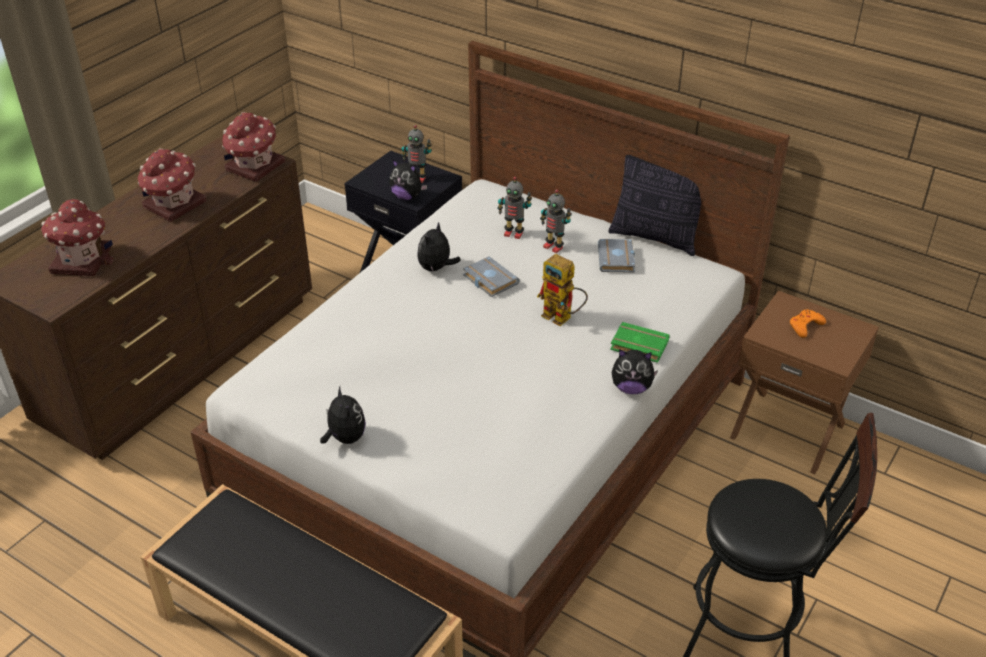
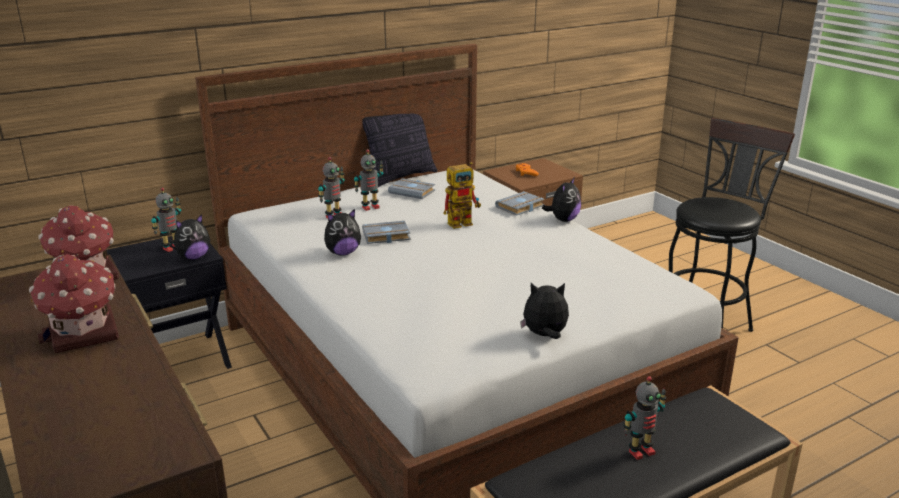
camera: 65 degrees left, 15 degrees down
toy house [41,199,114,276] -> none
plush toy [417,222,461,272] -> plush toy turned 75 degrees counterclockwise [324,209,361,256]
green book [610,322,670,363] -> grey book [495,191,545,215]
none -> toy robot [623,376,667,460]

